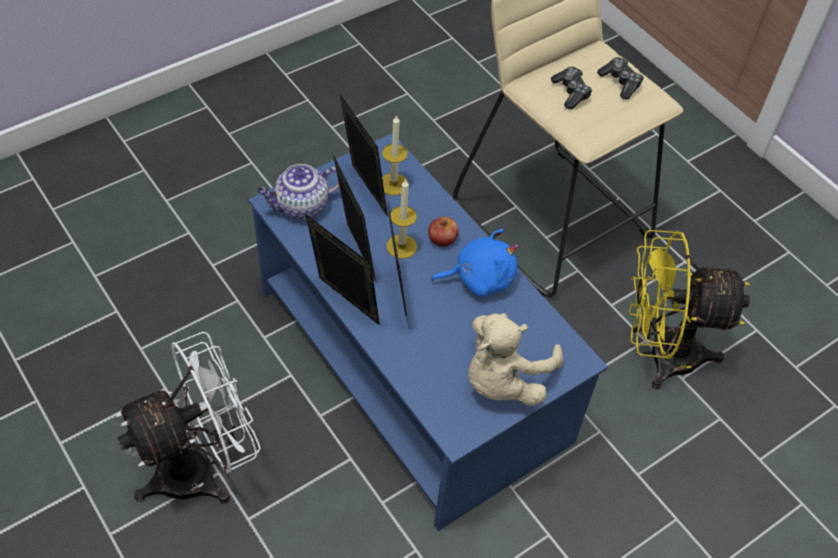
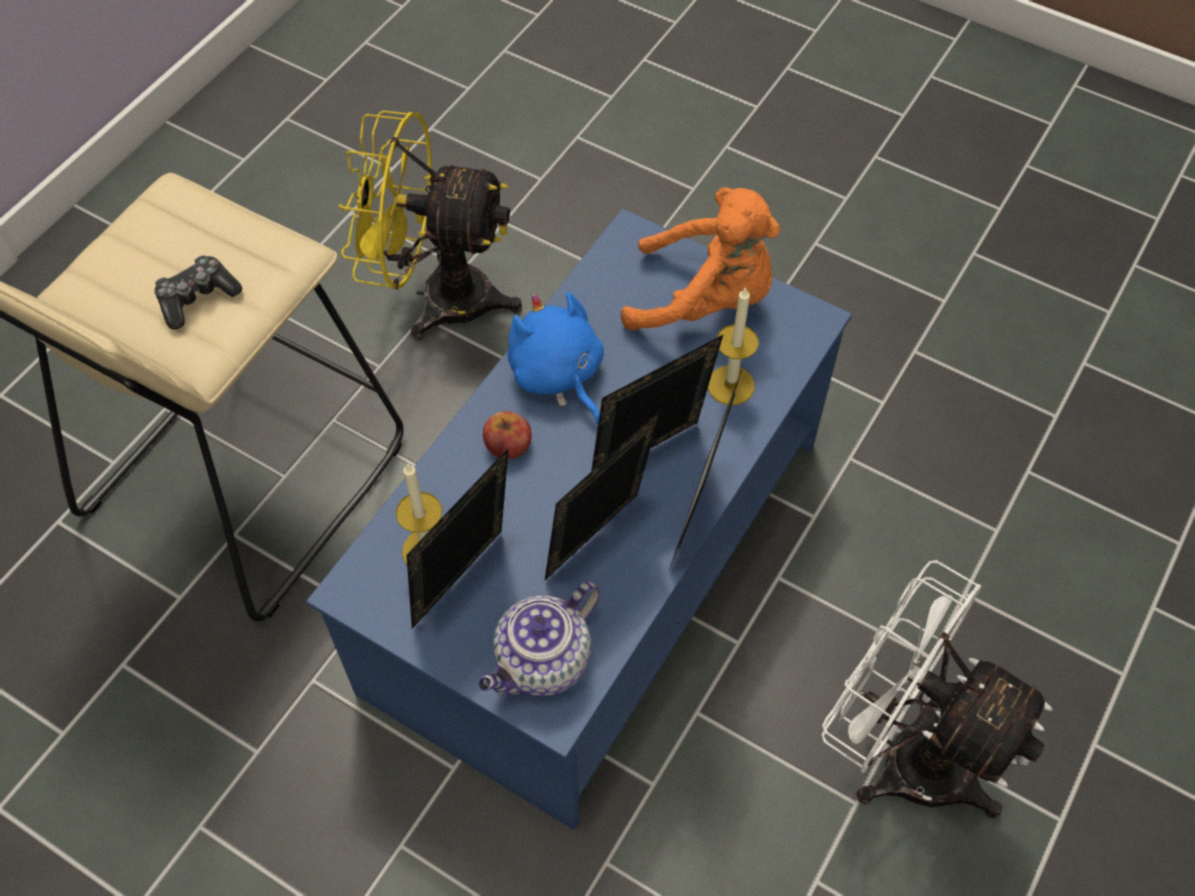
camera: 110 degrees left, 5 degrees up
teapot [257,164,340,220] -> teapot turned 90 degrees clockwise [479,582,601,696]
candle [386,179,417,259] -> candle moved to [708,286,759,405]
beige plush toy [468,313,563,406] -> orange plush toy [621,187,780,331]
game controller [597,57,644,100] -> none
yellow fan [628,230,750,389] -> yellow fan turned 120 degrees clockwise [339,110,522,340]

